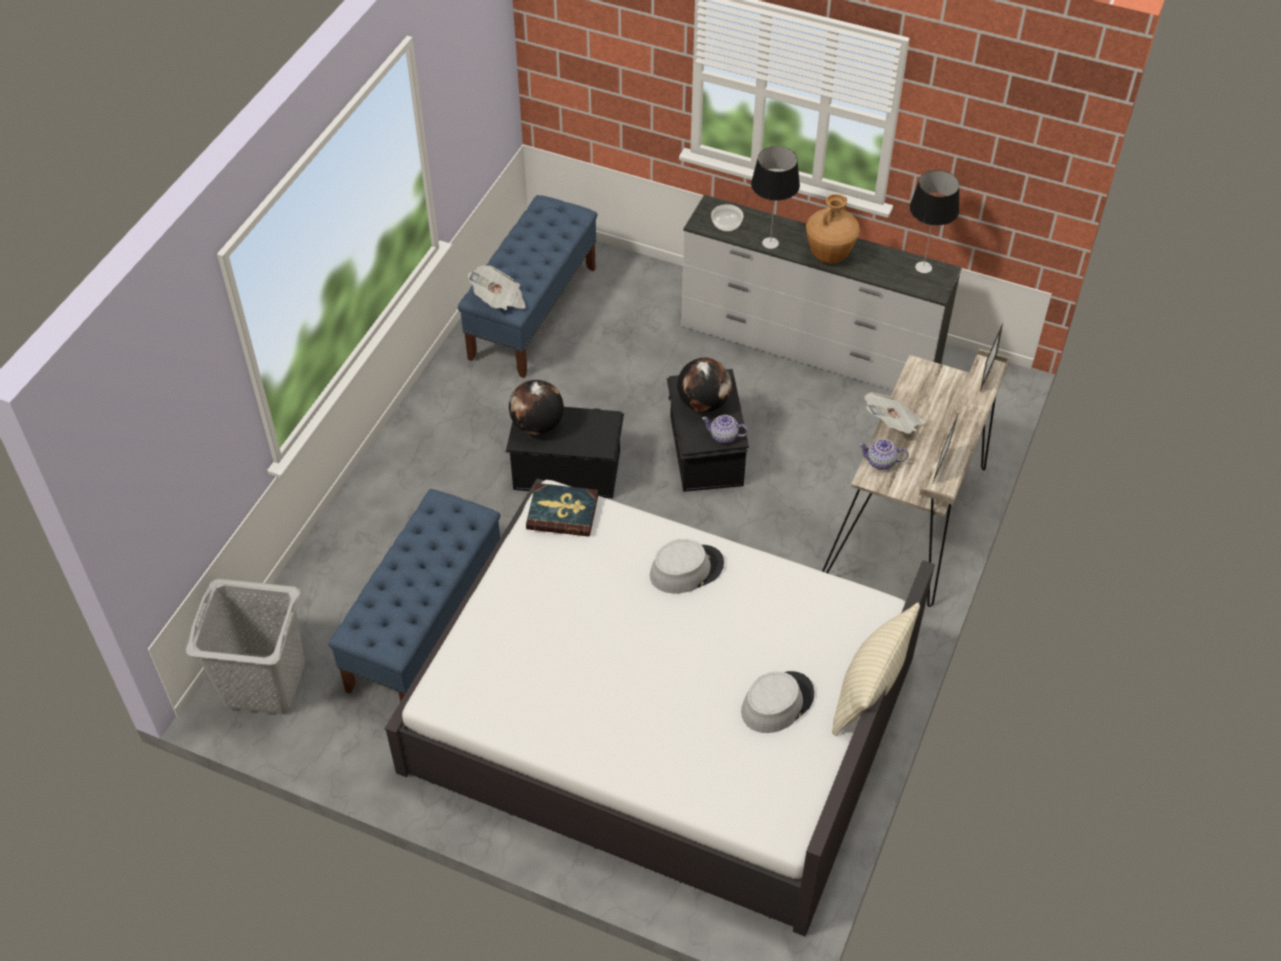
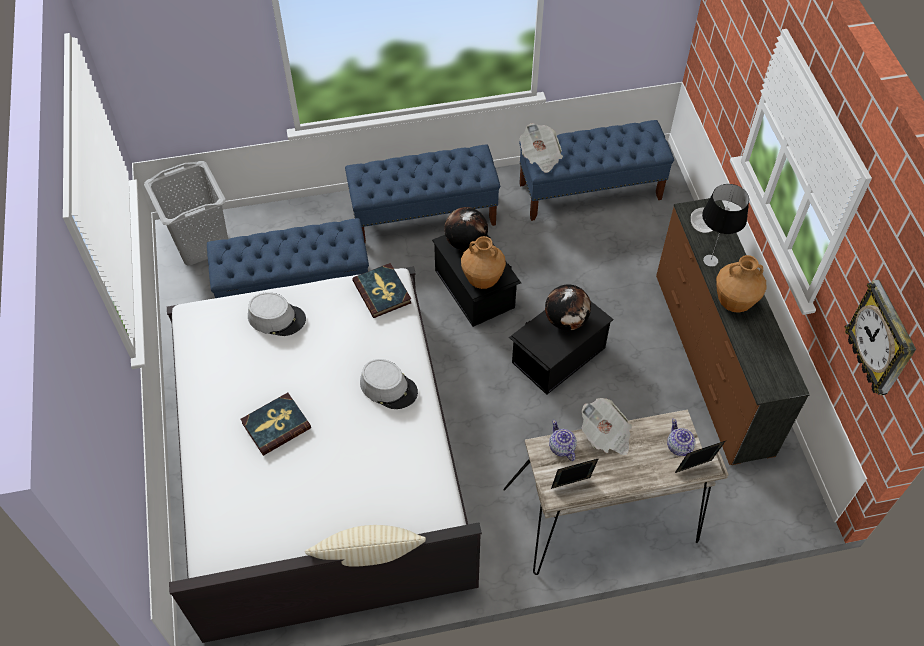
camera: 55 degrees right, 5 degrees up
white dresser [681,195,962,391] -> brown dresser [656,198,810,465]
teapot [702,415,748,443] -> teapot moved to [667,419,695,456]
grey hat [741,671,814,733] -> grey hat moved to [248,292,306,336]
table lamp [910,170,959,273] -> none
none -> book [240,393,311,456]
none -> blue bench [345,144,500,242]
none -> brown vase [461,236,506,289]
none -> wall clock [845,280,916,396]

